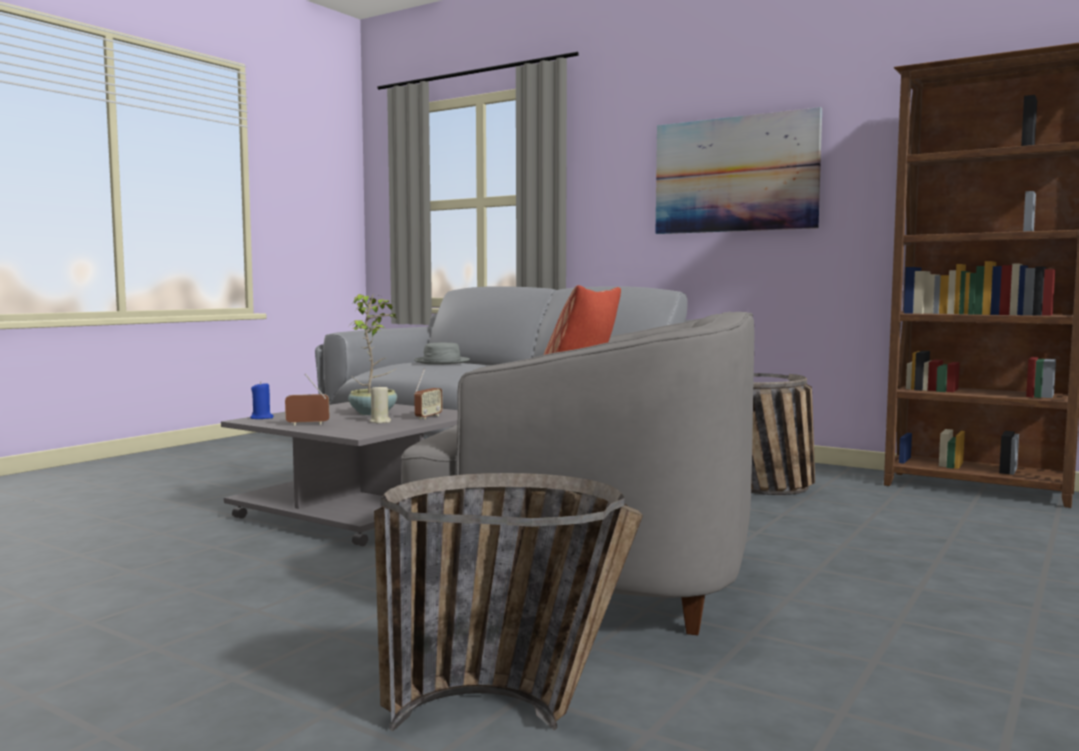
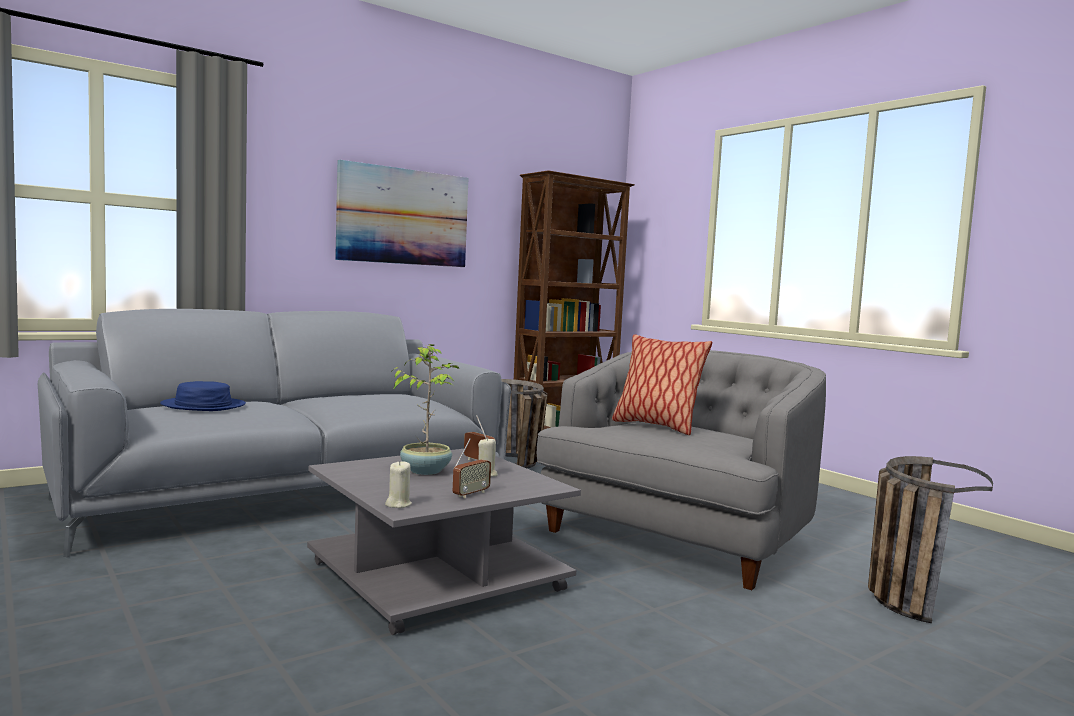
camera: 70 degrees left, 0 degrees up
blue candle [250,382,274,419] -> beige candle [385,461,412,508]
radio [285,374,329,425] -> radio turned 150 degrees counterclockwise [453,438,491,498]
grey hat [414,343,470,364] -> blue hat [160,381,246,411]

